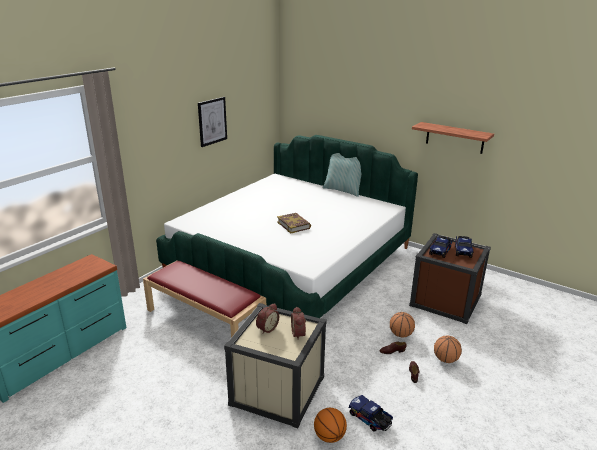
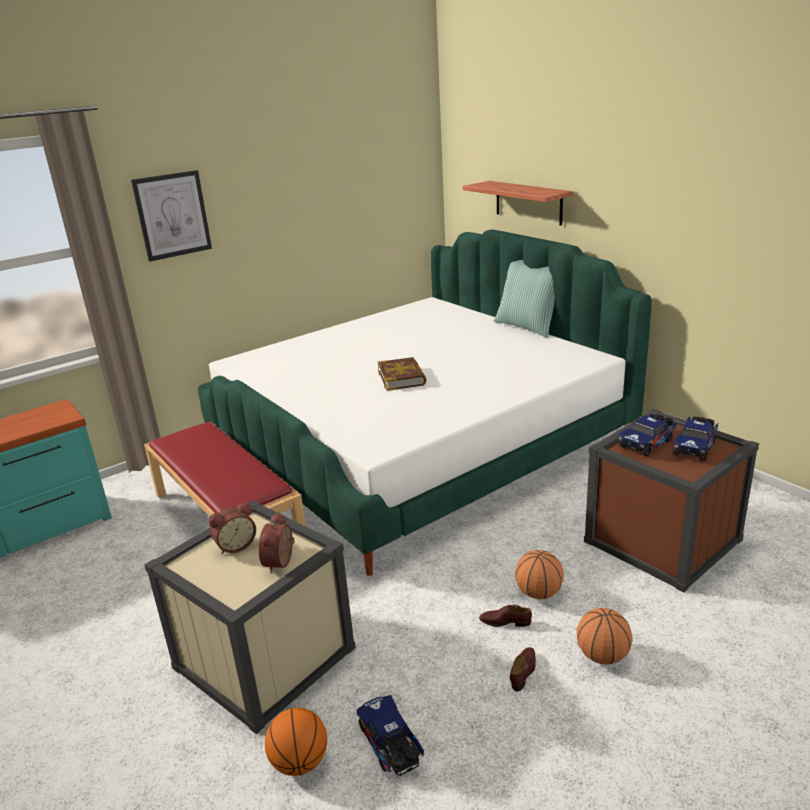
camera: 20 degrees right, 0 degrees up
picture [198,97,227,147] -> picture moved to [131,170,212,262]
shelf [412,122,494,154] -> shelf moved to [463,181,573,226]

